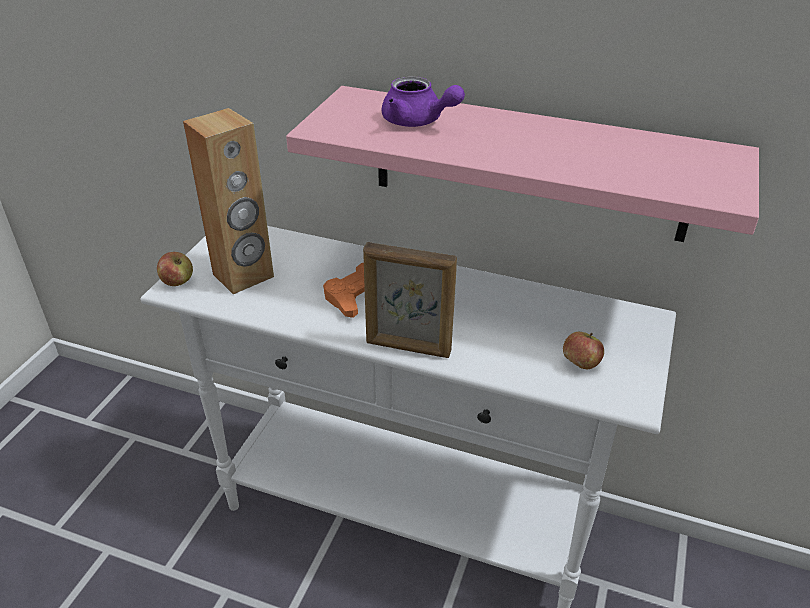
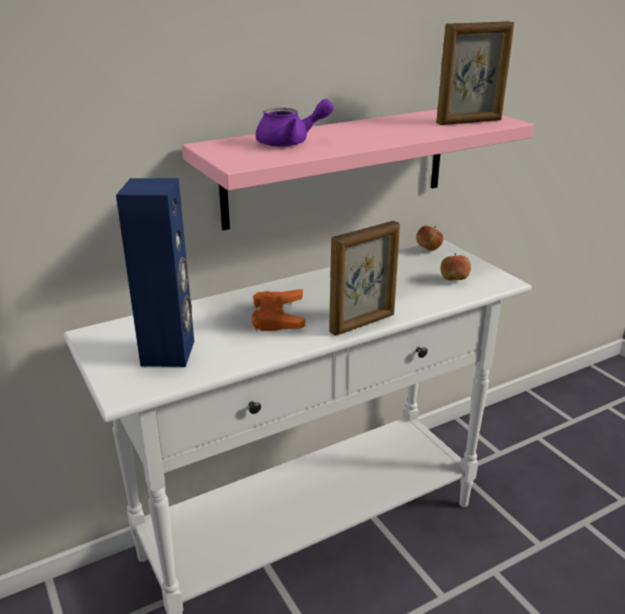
camera: 50 degrees left, 10 degrees down
apple [157,252,193,286] -> apple moved to [416,225,443,251]
brown speaker [183,108,274,294] -> blue speaker [116,178,194,367]
none -> picture frame [436,21,514,125]

